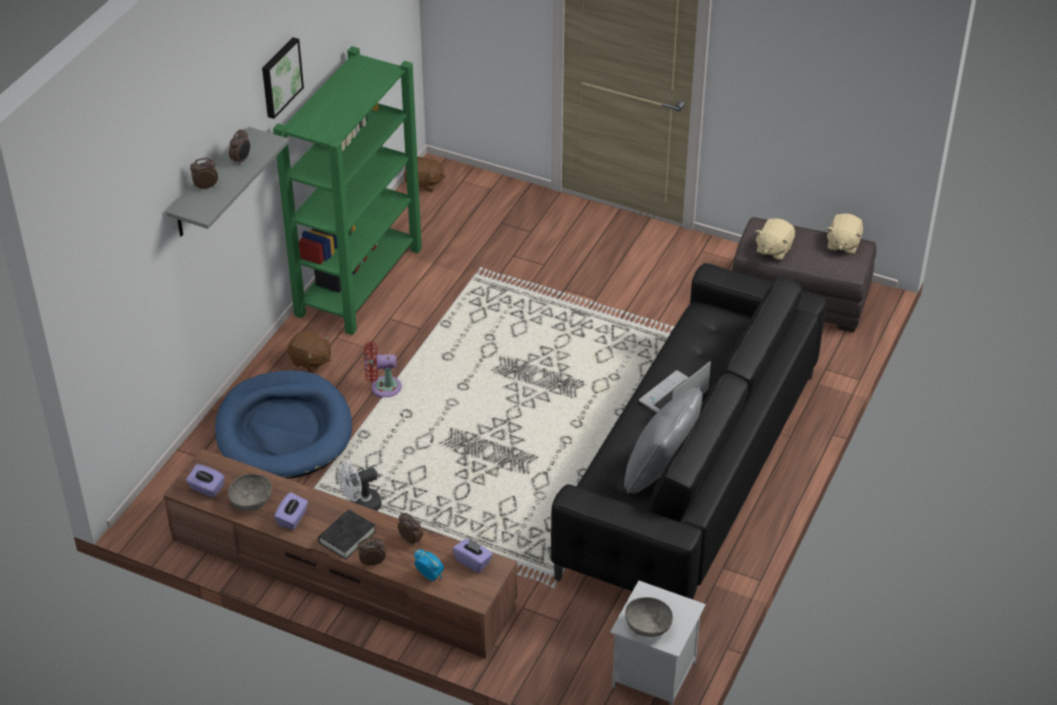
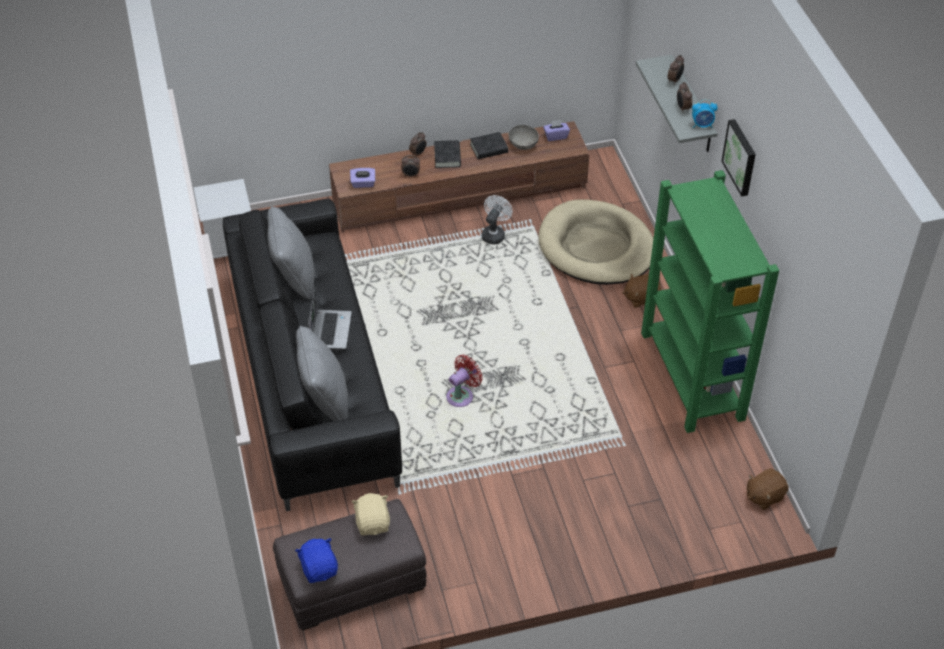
camera: 140 degrees right, 5 degrees up
blue dog bed [215,371,352,479] -> beige dog bed [538,200,654,285]
purple tissue box [274,492,308,530] -> black book [470,132,508,159]
red fan [364,342,402,398] -> red fan moved to [446,355,483,407]
alarm clock [414,549,444,581] -> alarm clock moved to [692,99,718,128]
grey bowl [625,597,673,637] -> none
beige plush toy [826,213,863,255] -> blue plush toy [295,538,338,583]
none -> grey pillow [296,326,348,421]

